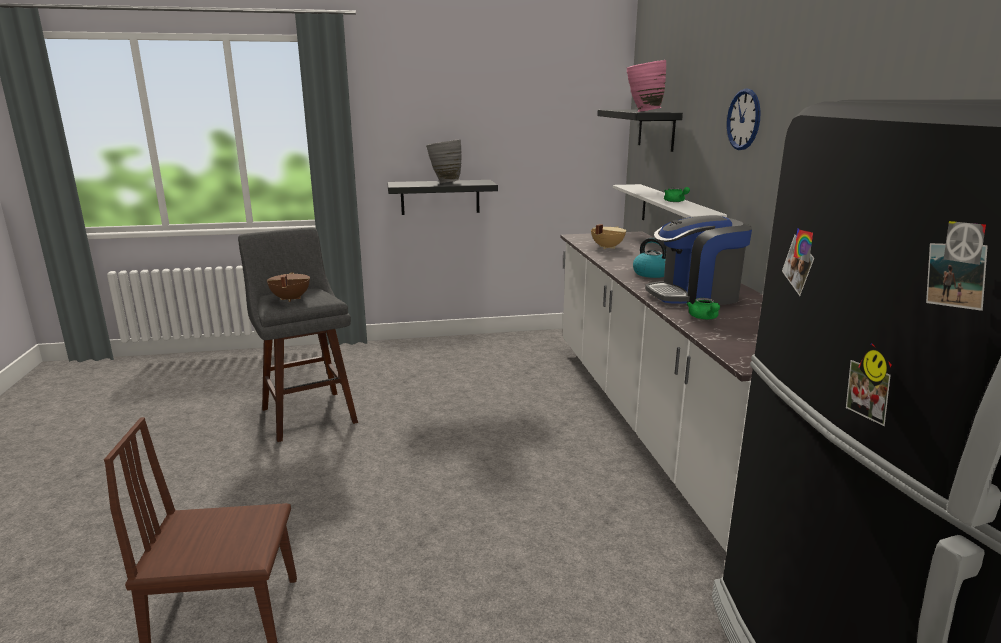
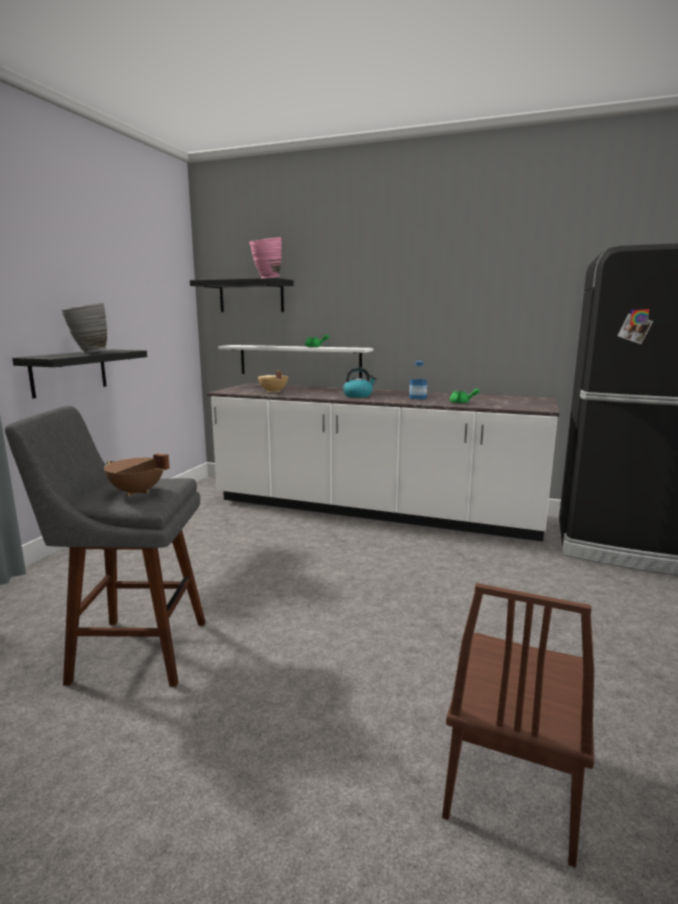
camera: 60 degrees left, 5 degrees down
coffee machine [645,215,752,305] -> bottle [409,361,427,399]
wall clock [727,89,761,150] -> none

